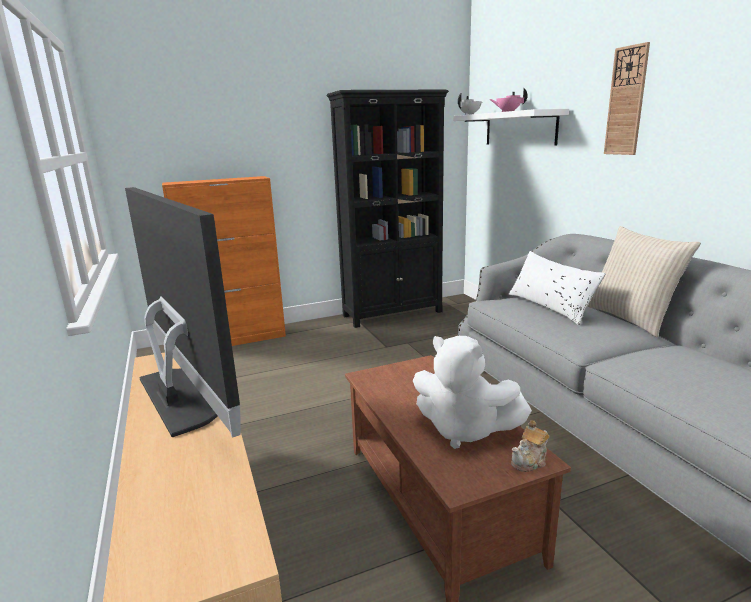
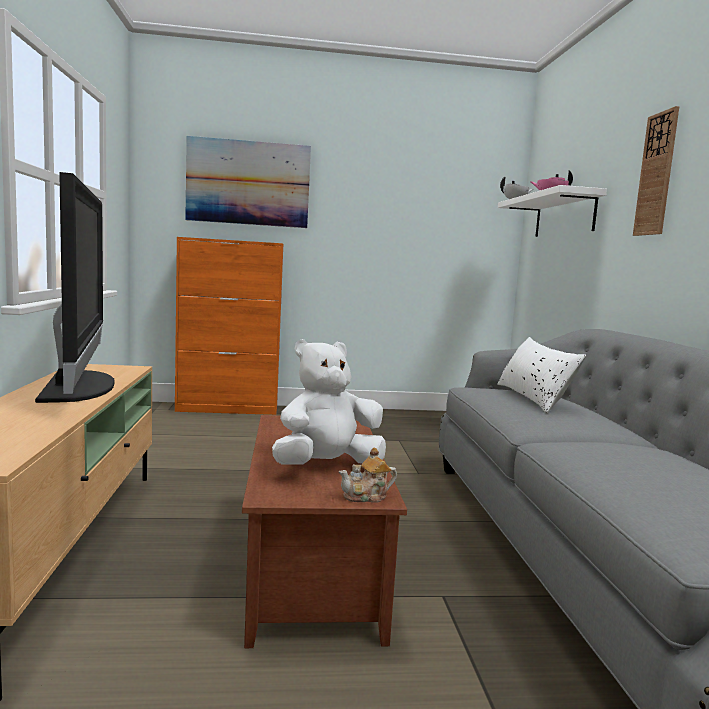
camera: 15 degrees right, 10 degrees down
black bookcase [327,90,449,328] -> none
white plush toy [413,336,532,449] -> white plush toy turned 105 degrees clockwise [272,339,386,465]
beige pillow [587,226,701,337] -> none
none -> picture [185,136,311,228]

